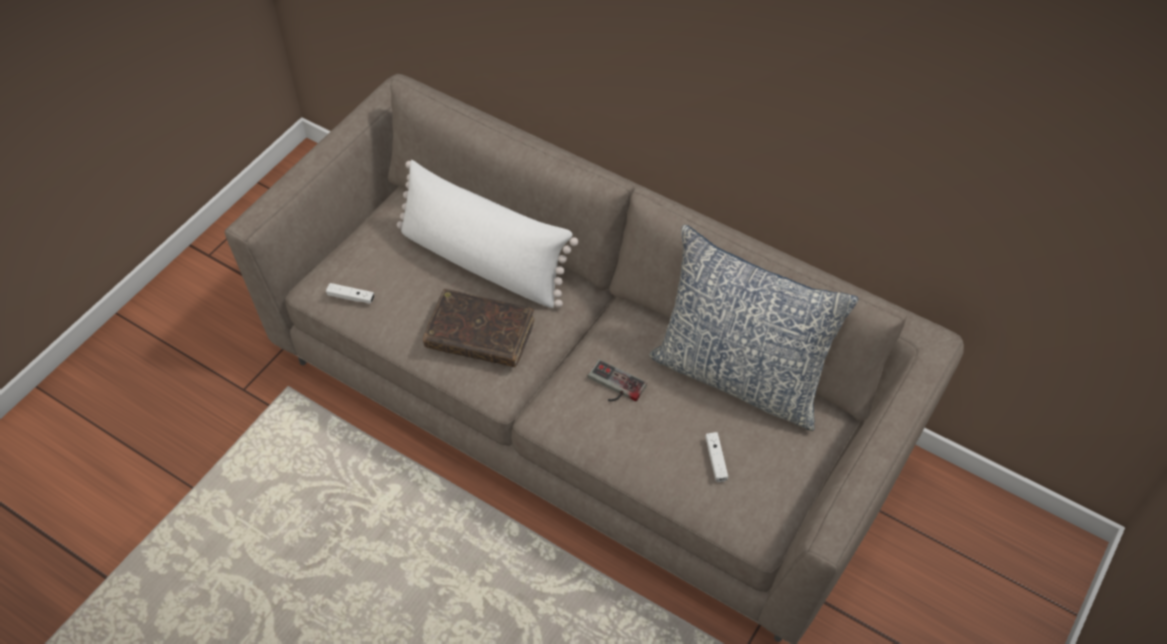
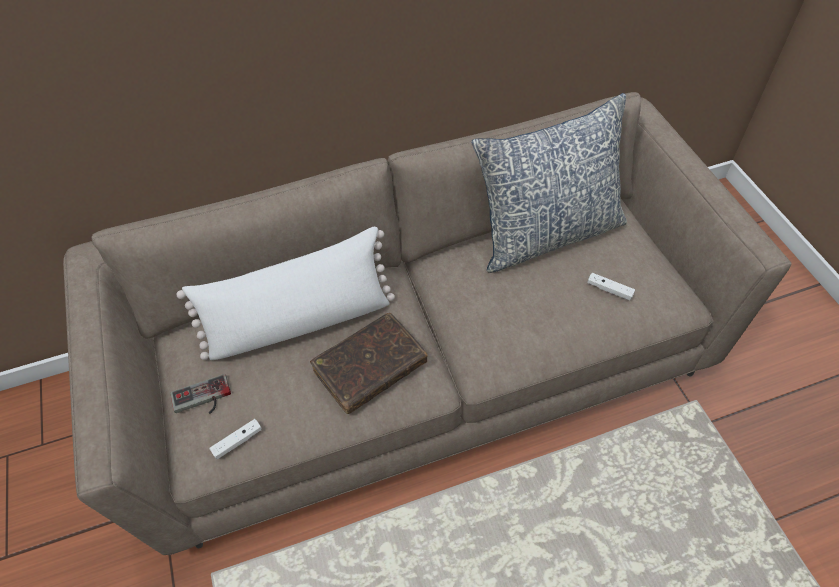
camera: 50 degrees left, 0 degrees up
game controller [588,359,647,402] -> game controller moved to [170,374,231,414]

